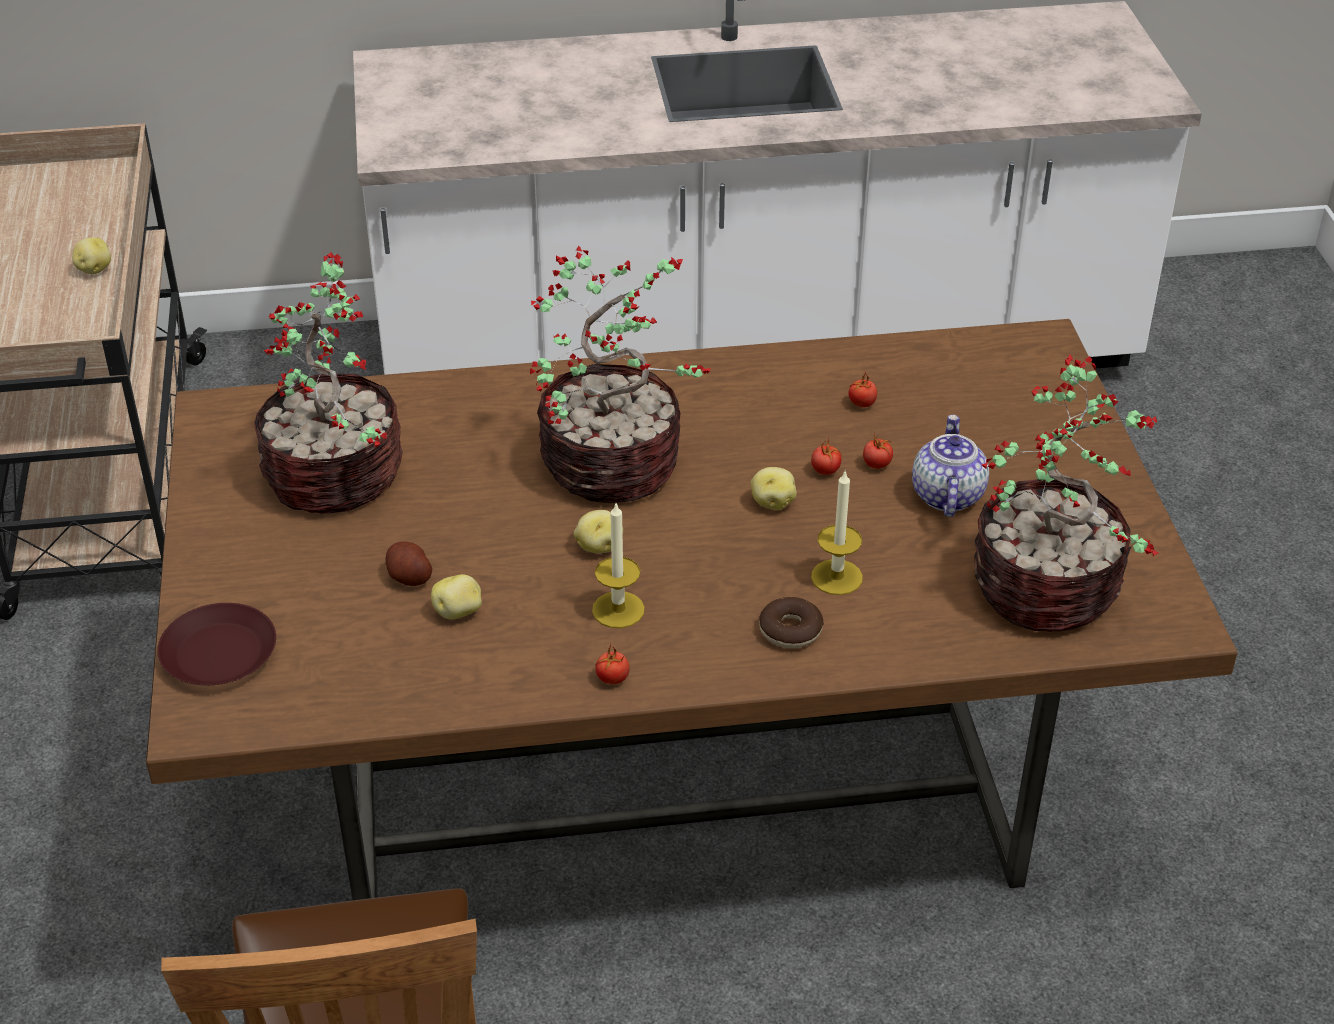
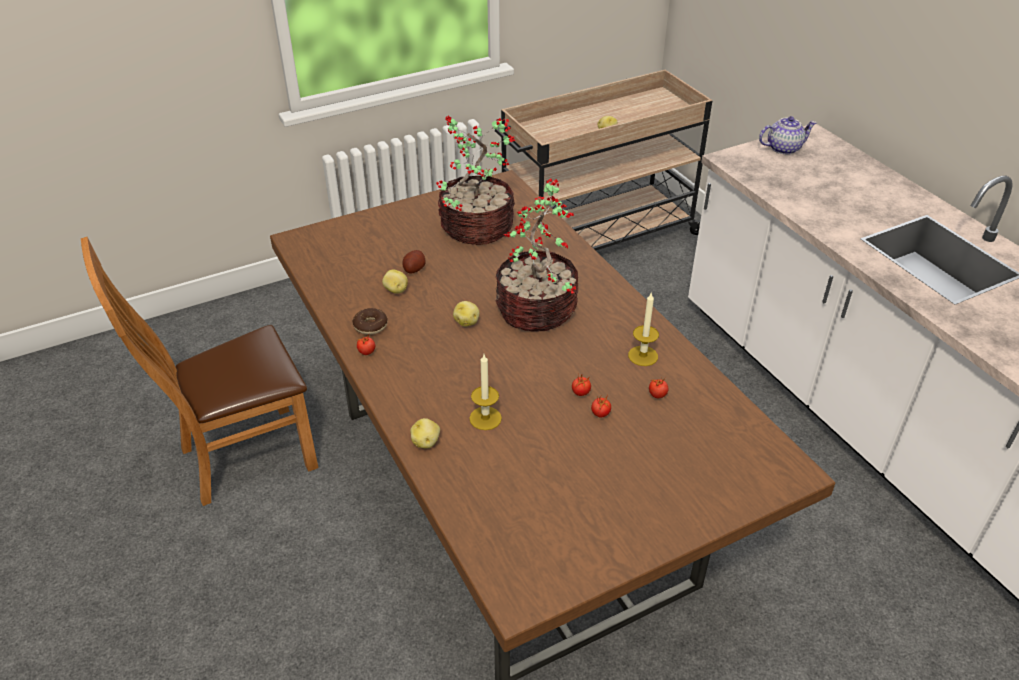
camera: 70 degrees right, 0 degrees up
brown plate [157,603,276,685] -> none
candle [592,504,645,628] -> candle moved to [628,293,659,366]
potato [751,467,797,510] -> potato moved to [410,418,440,449]
donut [759,597,824,648] -> donut moved to [352,308,388,335]
teapot [912,415,989,517] -> teapot moved to [759,116,817,155]
potted plant [975,354,1158,632] -> none

